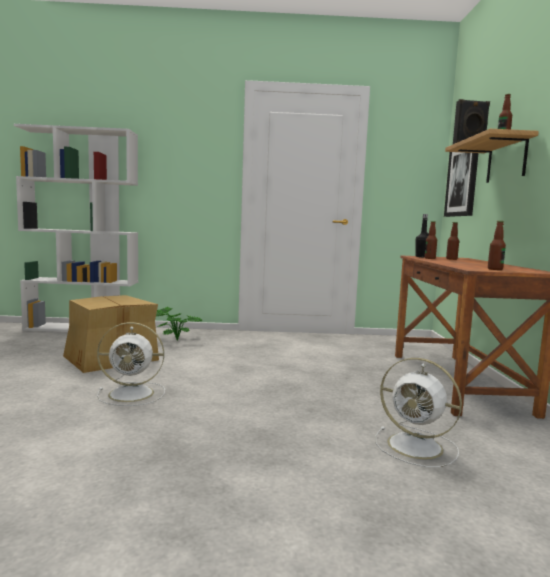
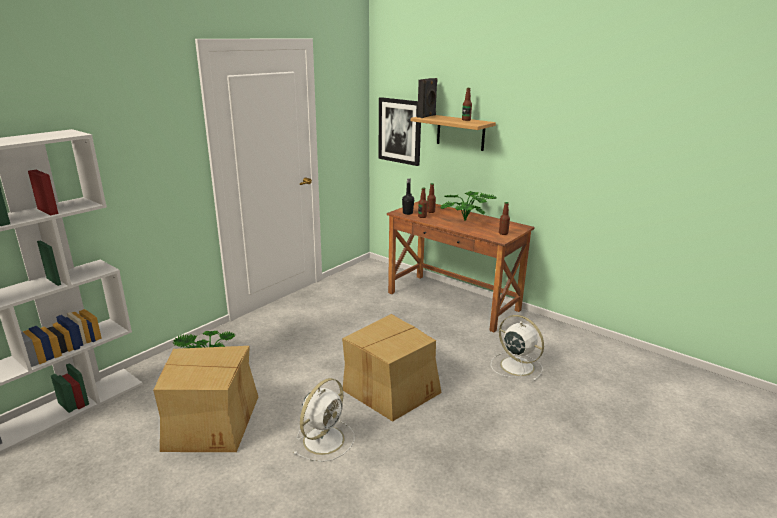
camera: 50 degrees left, 15 degrees up
white fan [375,358,462,467] -> white fan turned 120 degrees counterclockwise [491,315,544,381]
none -> cardboard box [342,314,442,421]
none -> potted plant [440,191,496,221]

